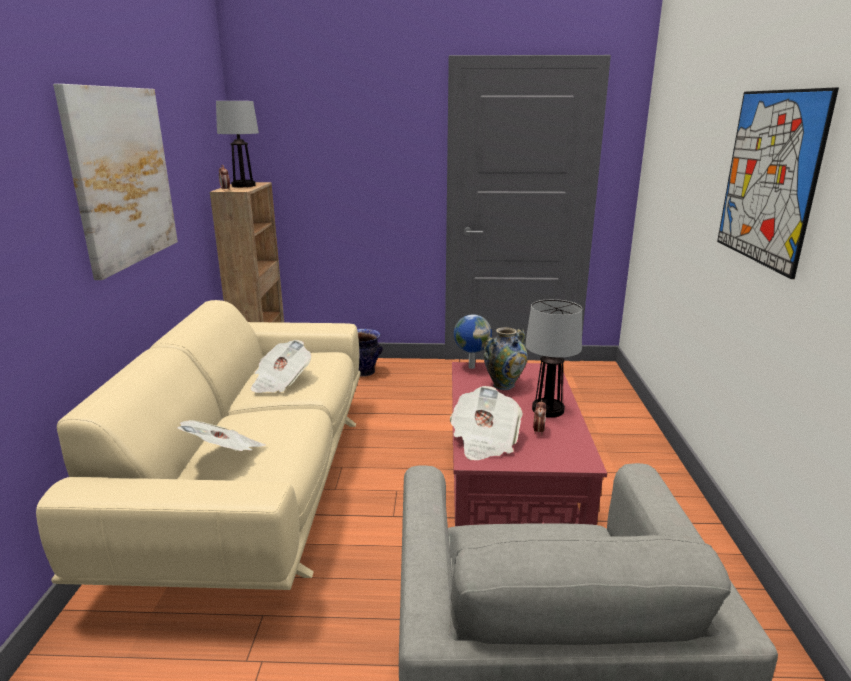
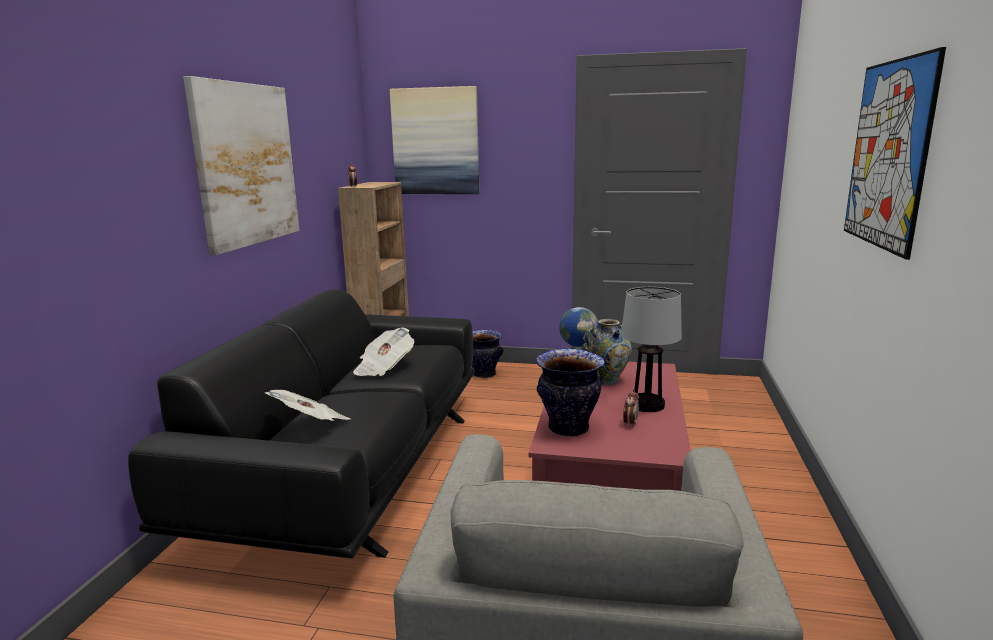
camera: 10 degrees right, 5 degrees down
beige sofa [36,300,361,590] -> black sofa [128,290,475,559]
table lamp [216,101,259,187] -> none
newspaper [450,386,523,460] -> vase [536,349,605,437]
none -> picture [390,86,479,194]

